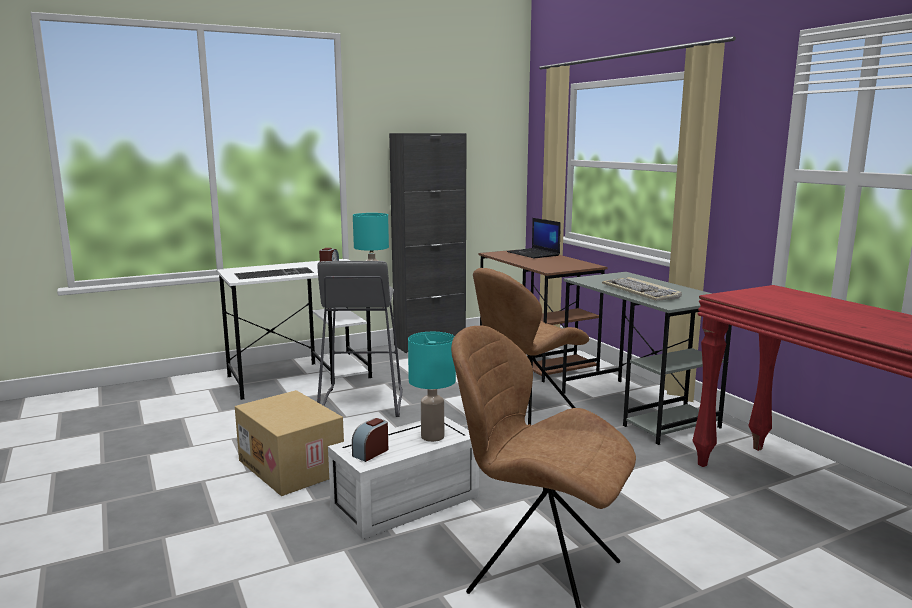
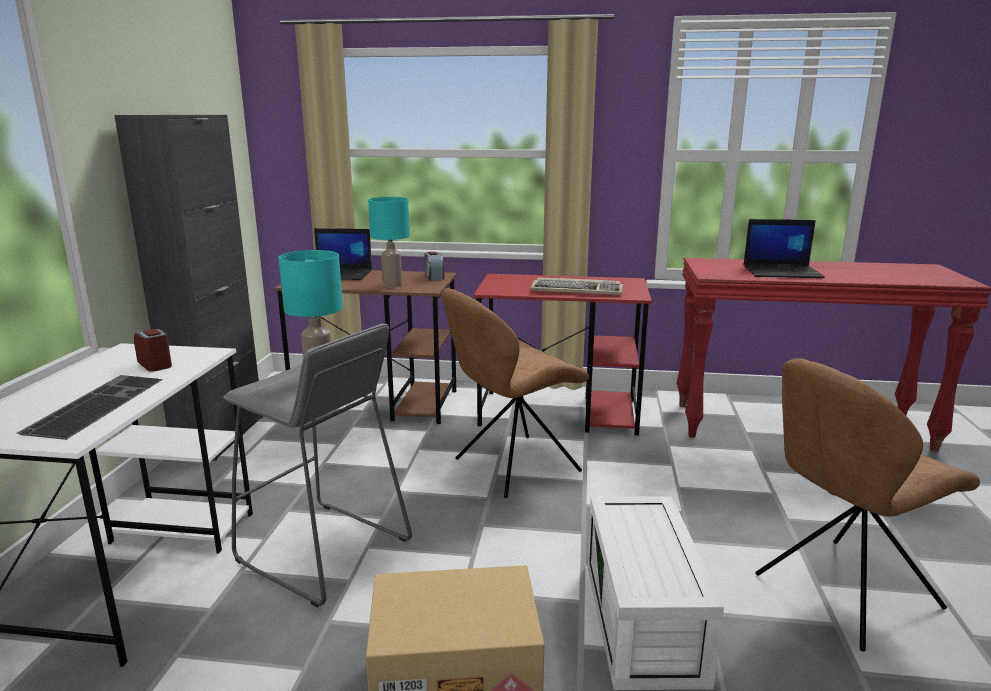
camera: 55 degrees left, 5 degrees up
alarm clock [352,418,388,462] -> alarm clock moved to [425,252,444,280]
turquoise table lamp [408,332,456,442] -> turquoise table lamp moved to [368,197,410,287]
brown chair [473,268,589,425] -> brown chair turned 60 degrees clockwise [441,288,589,498]
grey desk [562,272,732,445] -> red desk [473,274,652,436]
none -> laptop [744,219,825,278]

